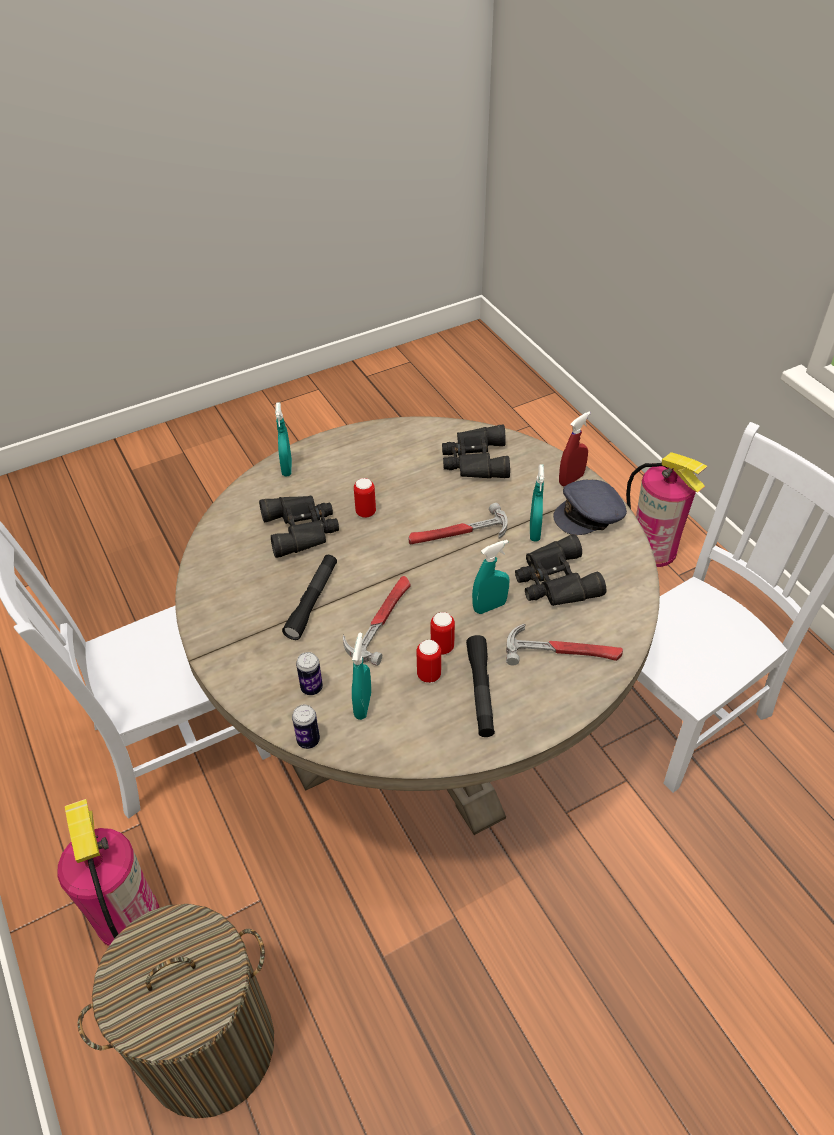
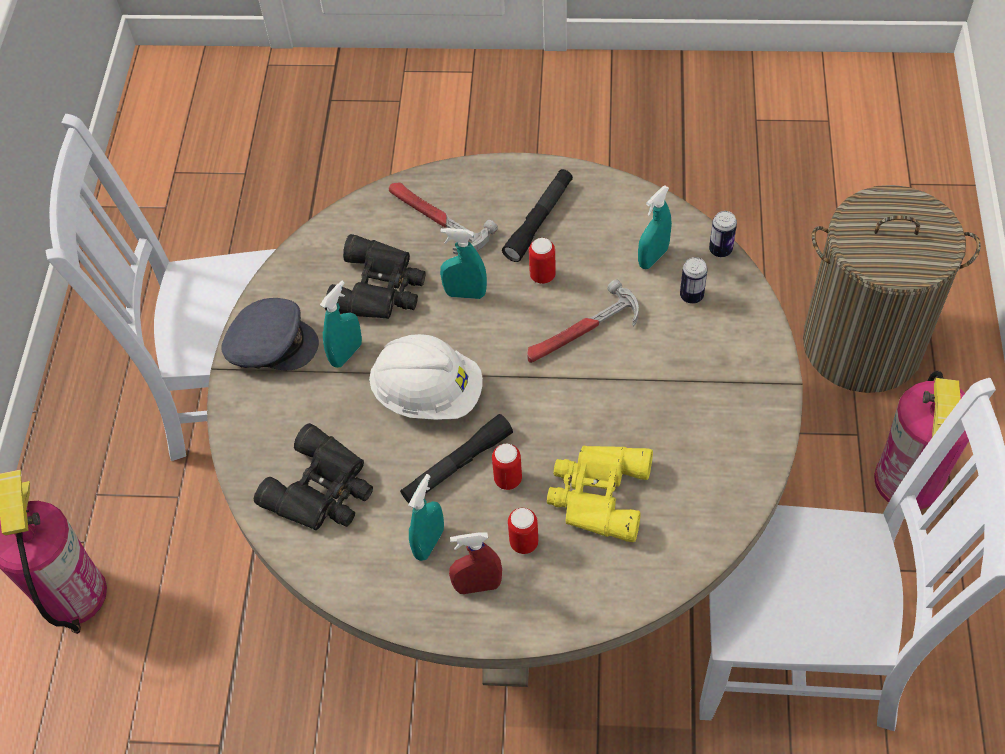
camera: 145 degrees left, 10 degrees up
black binoculars [259,496,339,558] -> yellow binoculars [547,445,653,542]
turquoise spray bottle [275,402,292,476] -> turquoise spray bottle moved to [408,474,444,561]
black flashlight [282,555,337,640] -> black flashlight moved to [400,414,513,503]
hammer [409,503,508,544] -> white hard hat [369,334,483,420]
can [416,640,441,683] -> can moved to [508,508,538,554]
red spray bottle [559,412,591,487] -> red spray bottle moved to [449,532,502,594]

